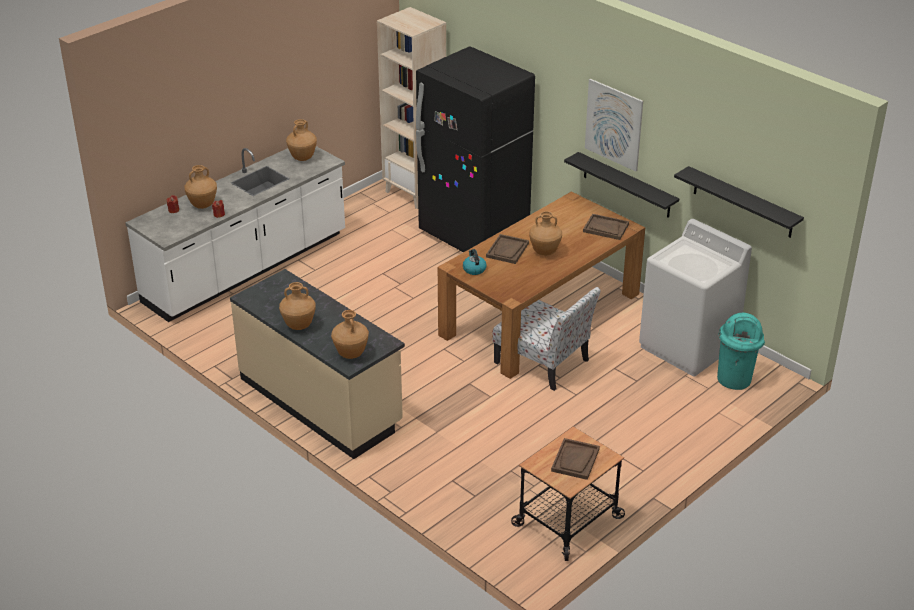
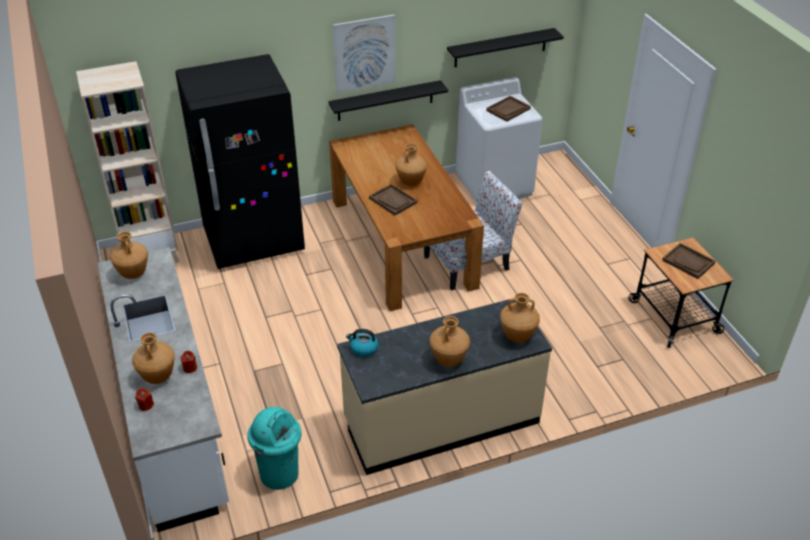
camera: 65 degrees left, 5 degrees up
kettle [463,249,487,275] -> kettle moved to [346,329,378,357]
brown tray [583,214,629,240] -> brown tray moved to [486,96,531,122]
turquoise trash can [717,313,765,390] -> turquoise trash can moved to [247,407,302,490]

